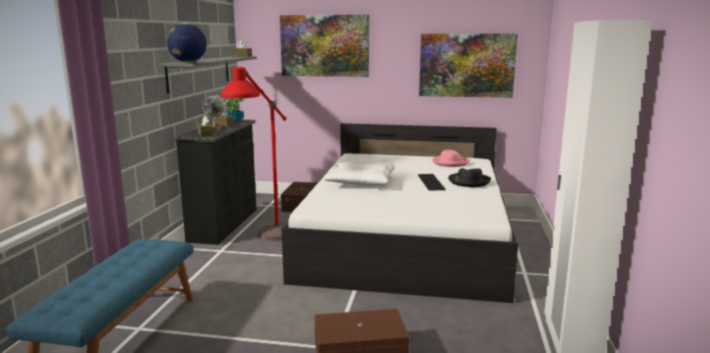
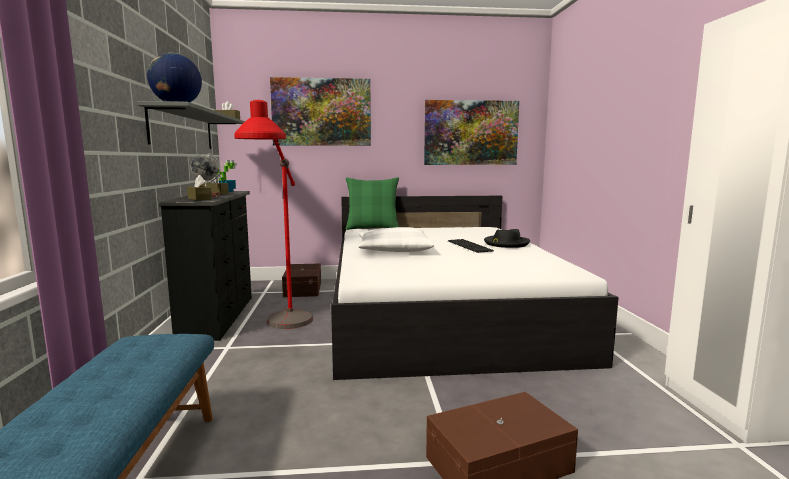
camera: 15 degrees left, 5 degrees down
pink hat [432,150,470,167] -> none
none -> green pillow [345,177,399,230]

